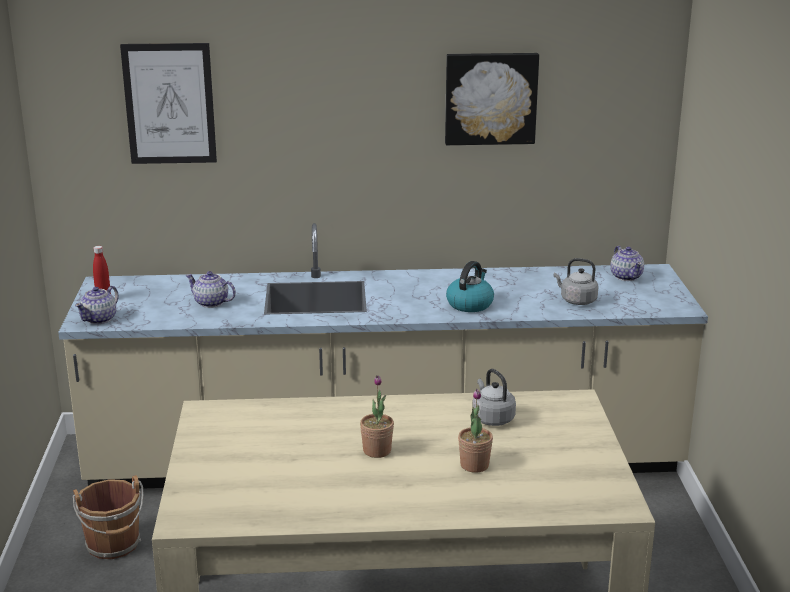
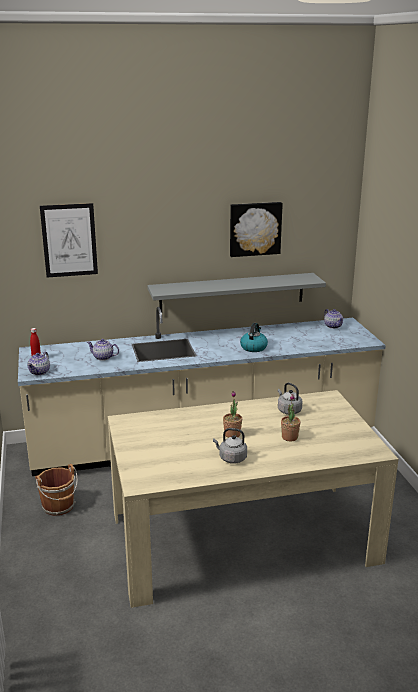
camera: 10 degrees left, 0 degrees up
grey kettle [554,258,599,305] -> grey kettle moved to [213,428,247,464]
none -> grey shelf [147,273,326,312]

